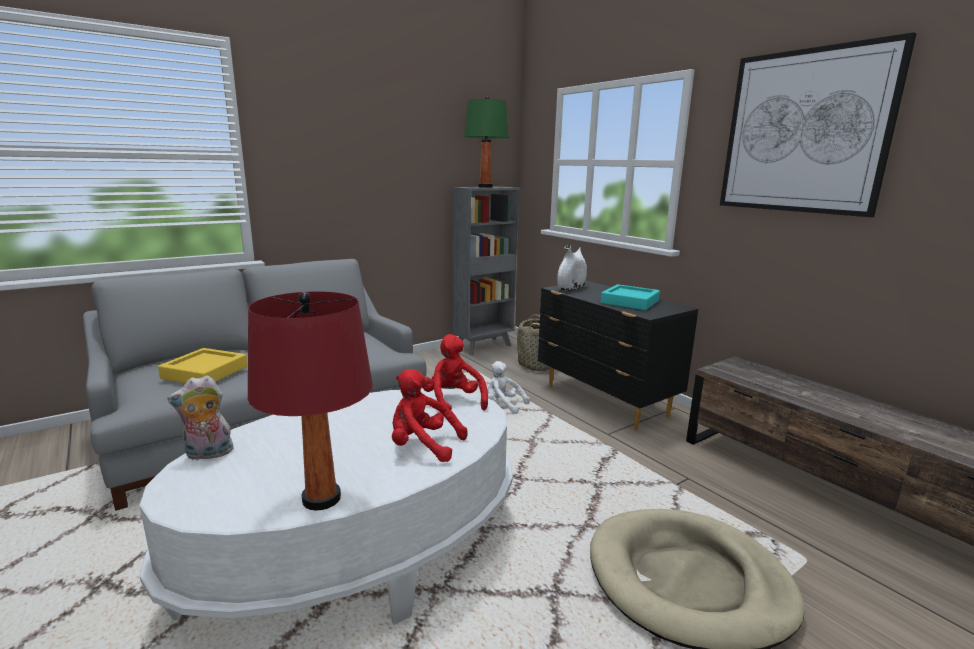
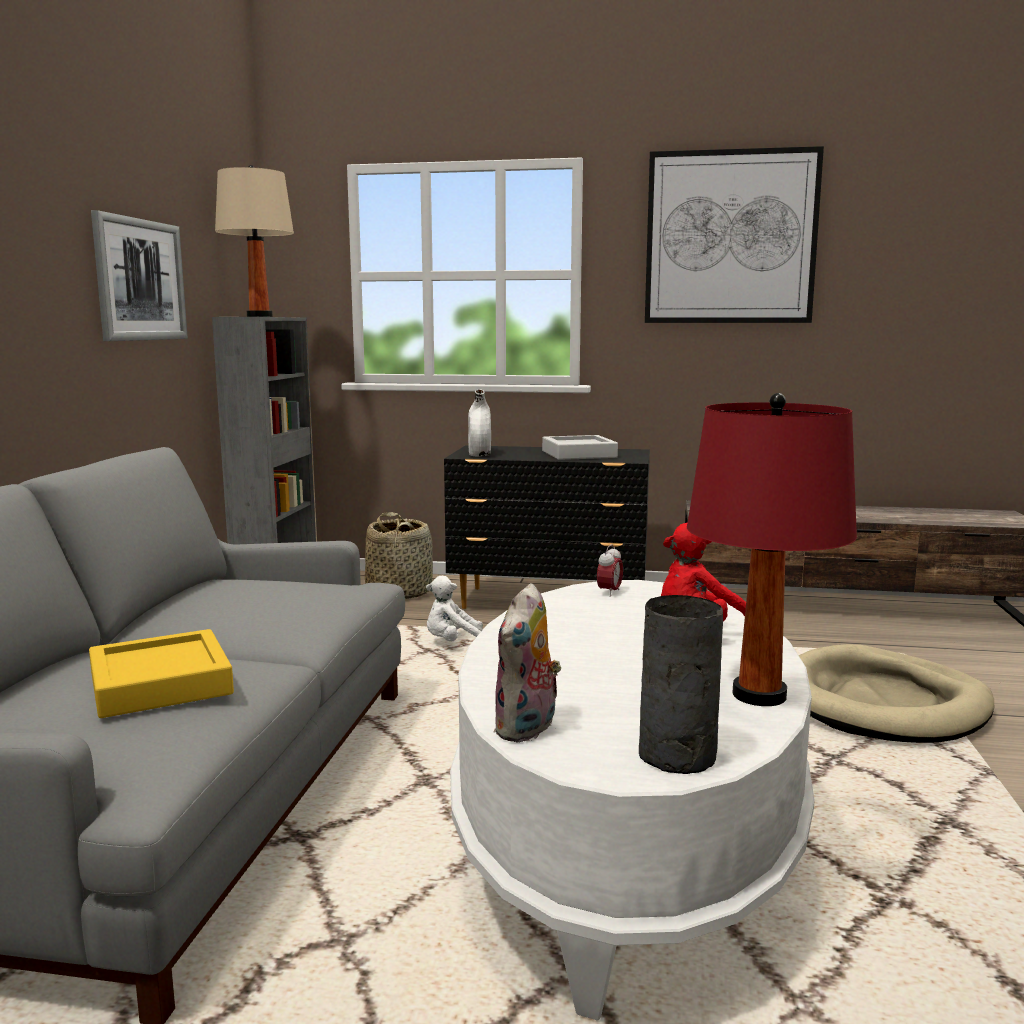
camera: 45 degrees left, 5 degrees down
red plush toy [422,334,488,410] -> alarm clock [597,544,623,597]
green table lamp [464,97,509,187] -> beige table lamp [215,165,294,317]
turquoise tray [601,284,660,310] -> grey tray [542,435,618,460]
none -> picture [91,210,188,341]
none -> grey vase [639,595,723,774]

